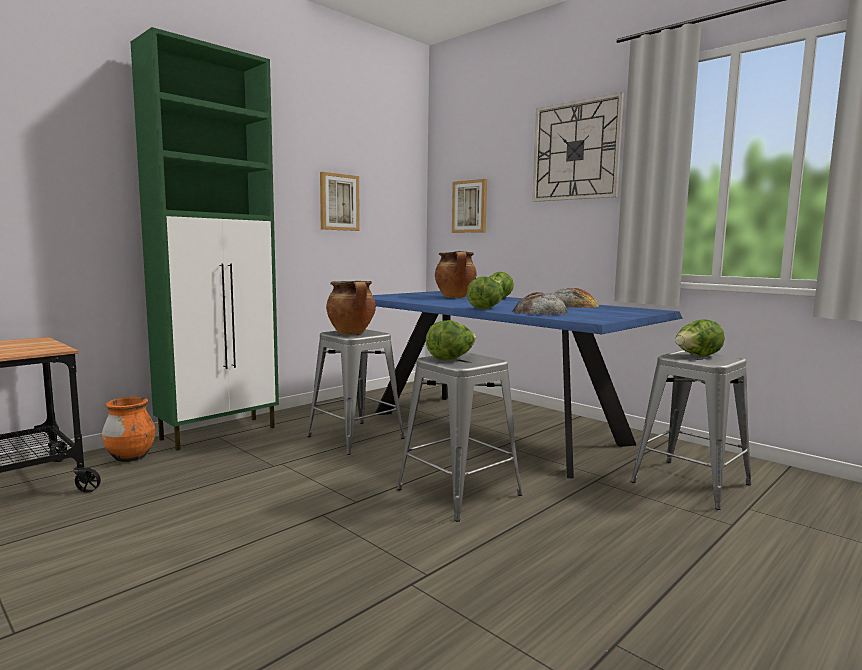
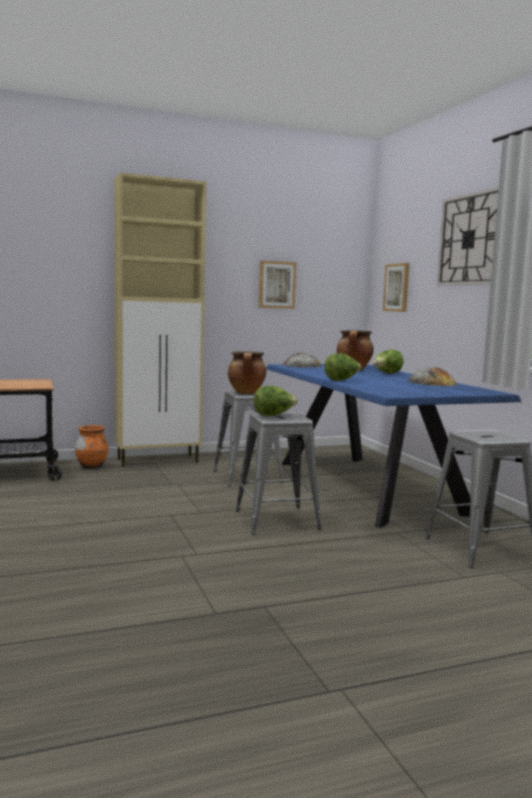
camera: 25 degrees right, 0 degrees up
green cabinet [131,27,279,451] -> beige cabinet [114,172,206,467]
bread [513,292,568,315] -> bread moved to [282,353,321,368]
lettuce [675,319,725,356] -> none

